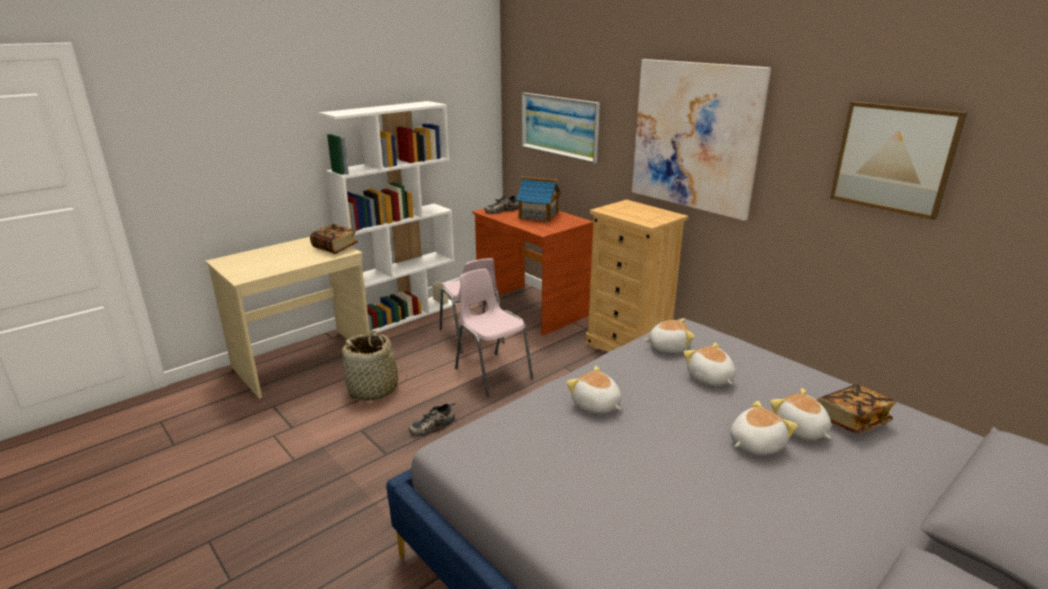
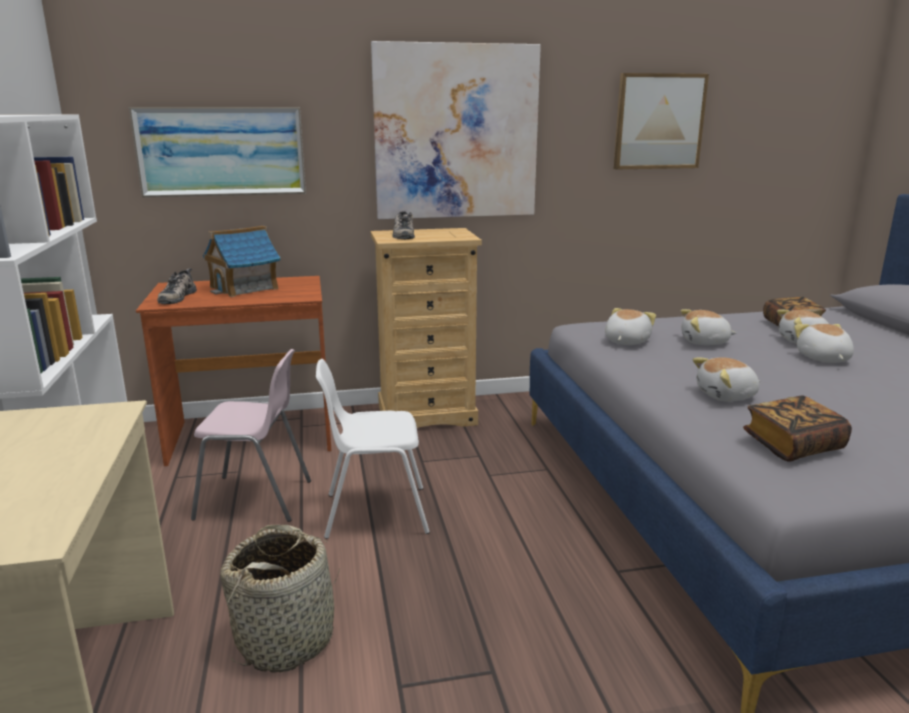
camera: 60 degrees left, 5 degrees down
book [310,224,358,254] -> book moved to [743,396,852,462]
shoe [409,402,455,436] -> shoe moved to [392,210,415,239]
pink chair [455,269,533,396] -> white chair [316,359,430,539]

